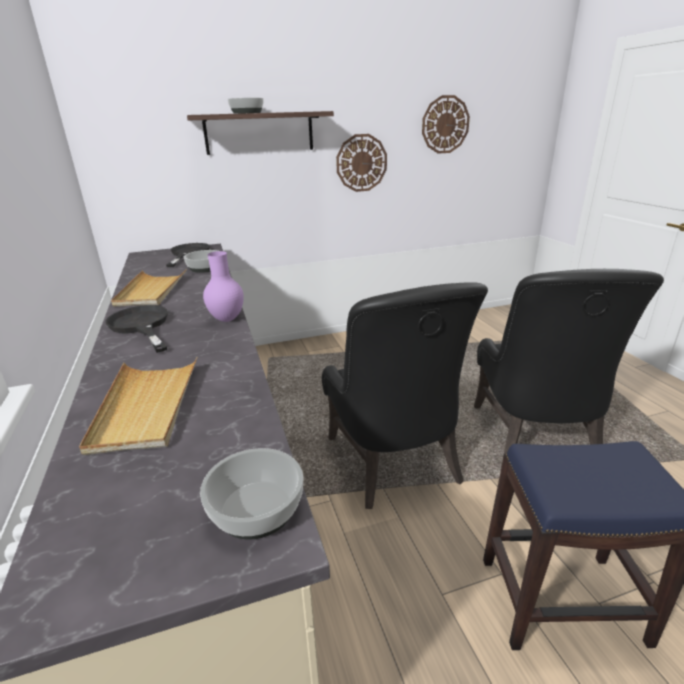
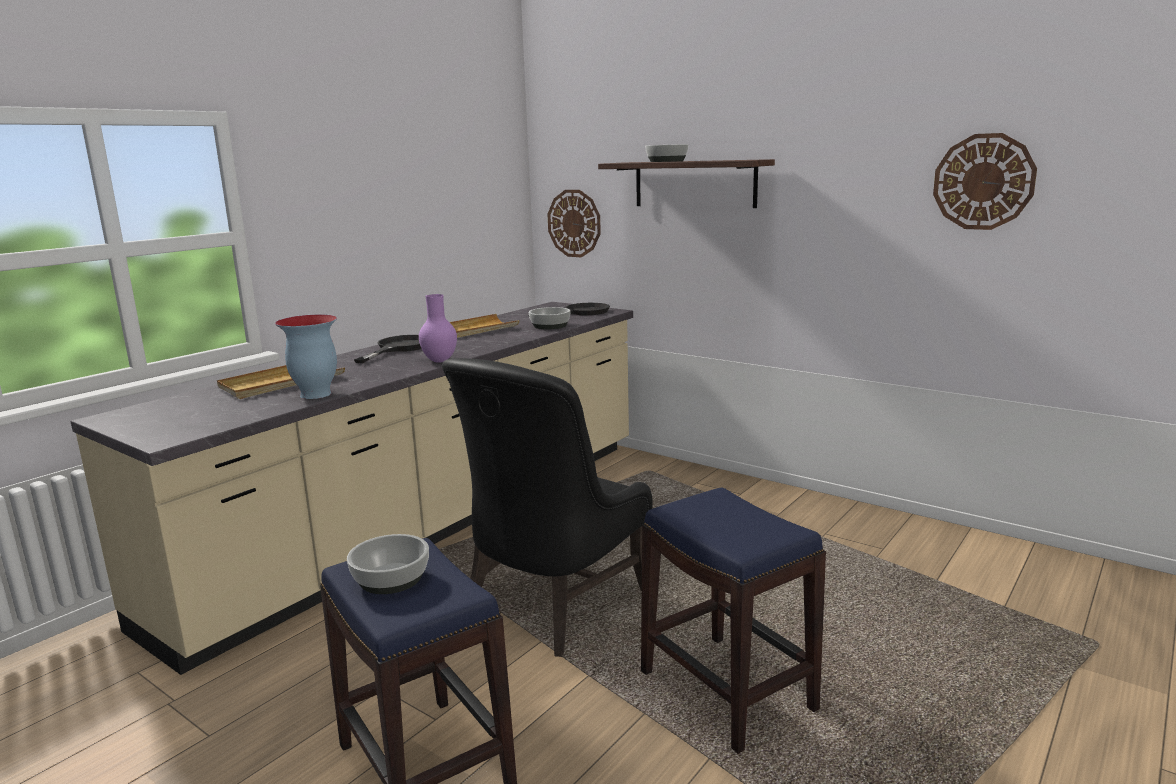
camera: 55 degrees right, 10 degrees down
bowl [200,448,304,540] -> bowl moved to [347,534,429,594]
wall clock [336,134,387,192] -> wall clock moved to [548,190,601,257]
black chair [474,269,664,467] -> stool [641,488,826,754]
none -> vase [275,314,337,399]

